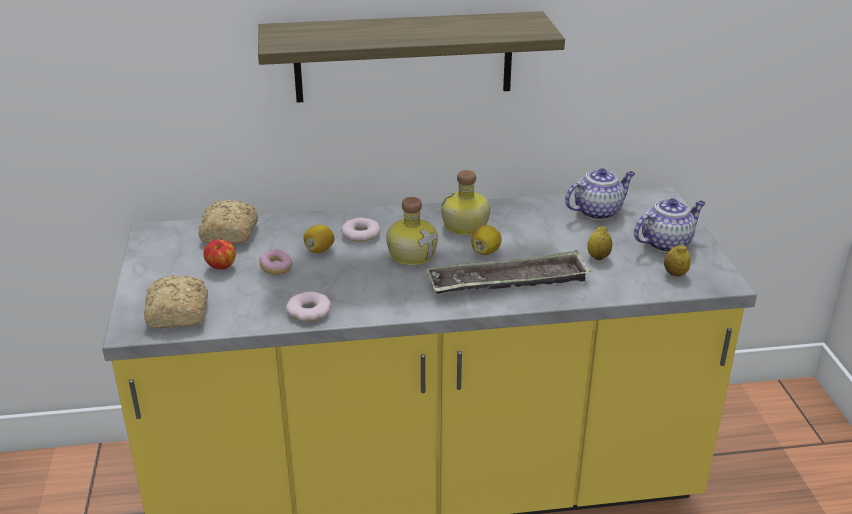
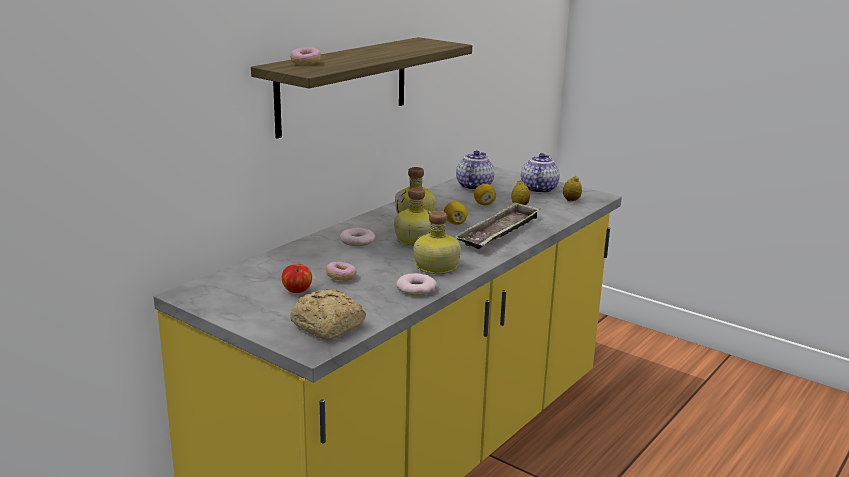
camera: 45 degrees left, 10 degrees down
bread [199,200,258,244] -> none
lemon [303,225,335,253] -> lemon moved to [474,184,496,206]
none -> donut [290,47,321,65]
none -> bottle [413,211,461,274]

